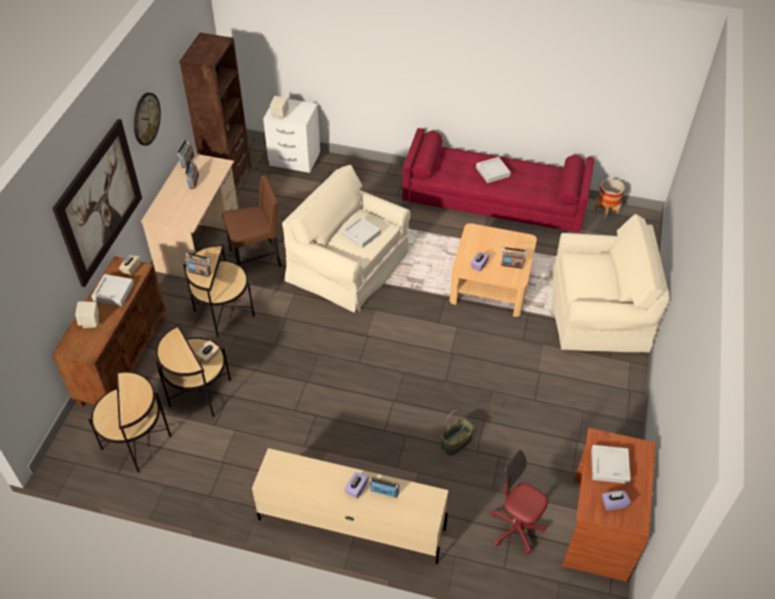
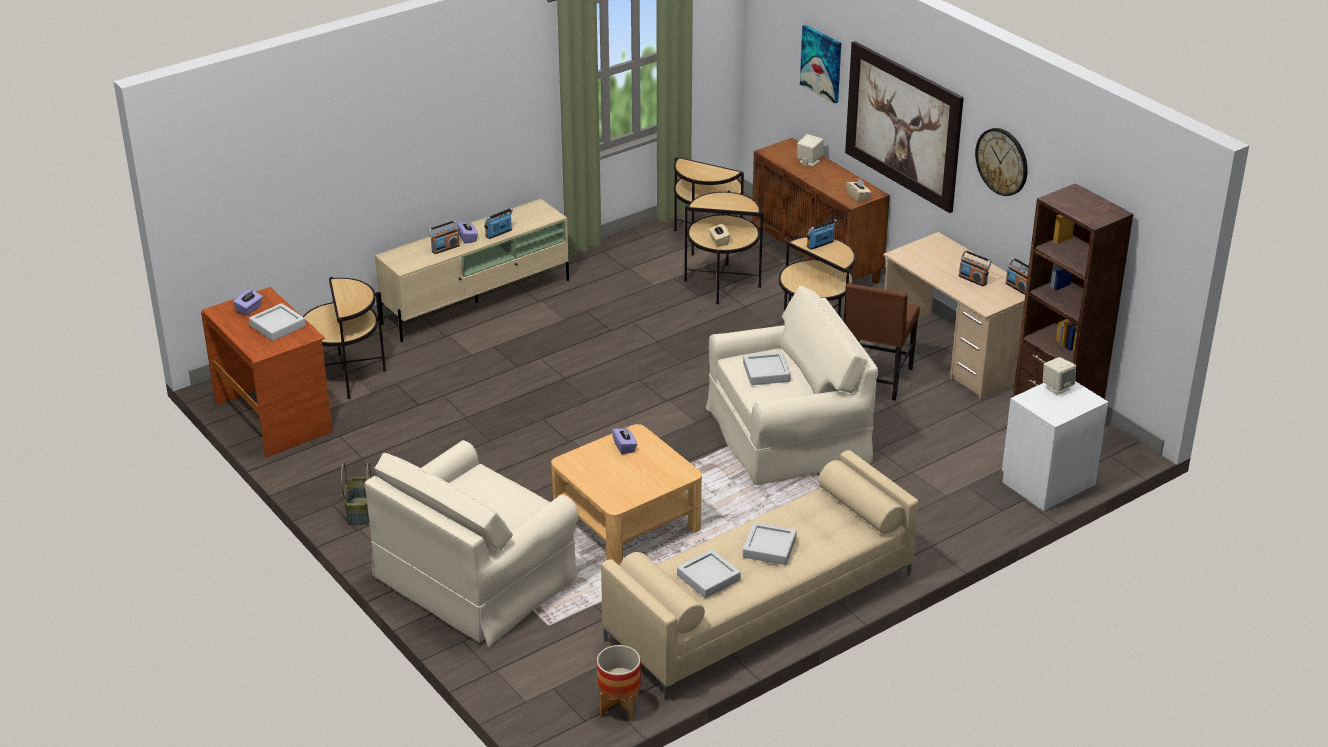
camera: 130 degrees right, 15 degrees down
grey tray [91,274,134,306] -> grey tray moved to [677,549,741,598]
red sofa [402,128,595,234] -> beige sofa [601,450,919,700]
basket [441,409,475,456] -> basket moved to [341,462,371,525]
red office chair [491,450,548,555] -> side table [303,277,386,399]
radio [501,247,527,269] -> radio moved to [484,208,513,239]
none -> picture [800,25,841,104]

